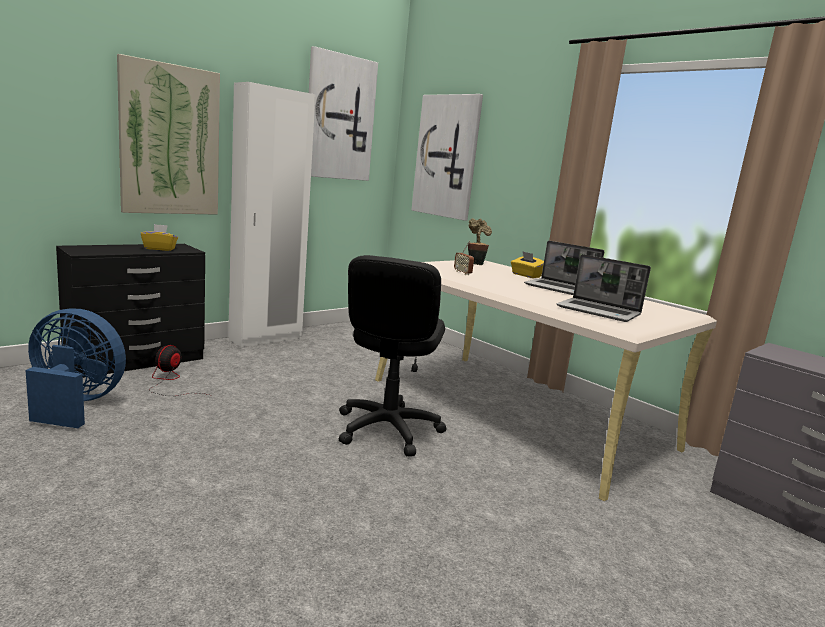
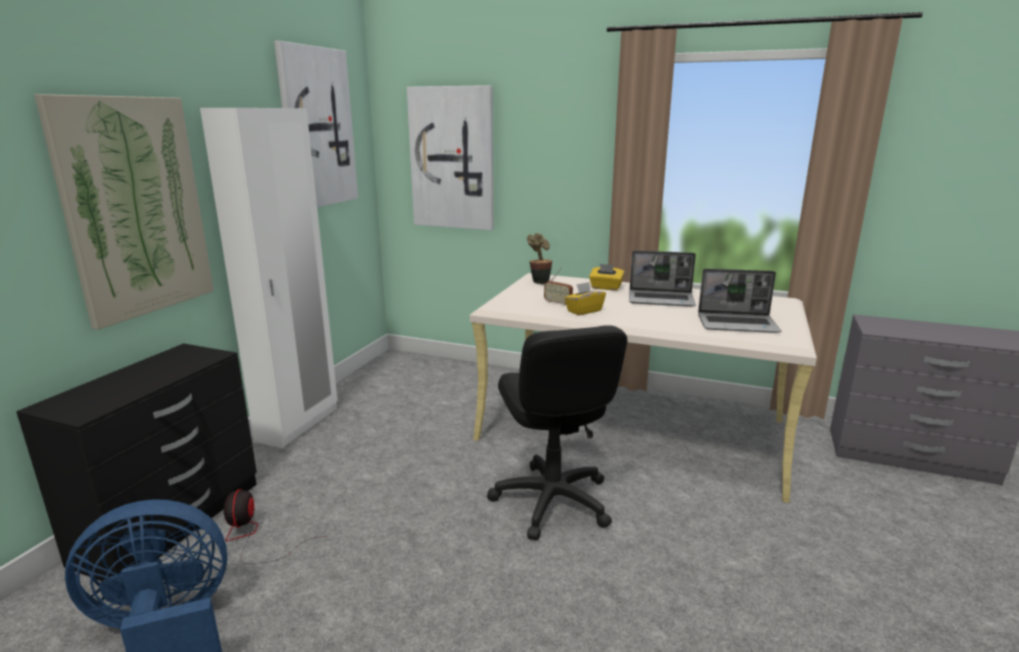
camera: 25 degrees left, 5 degrees up
yellow tissue box [141,224,178,251] -> yellow tissue box moved to [564,282,606,315]

